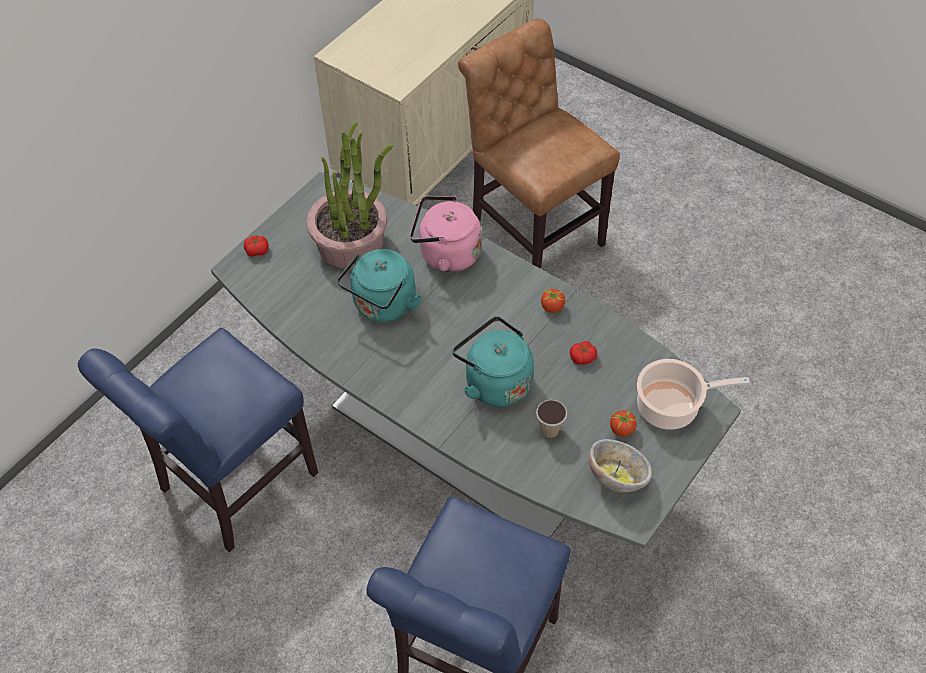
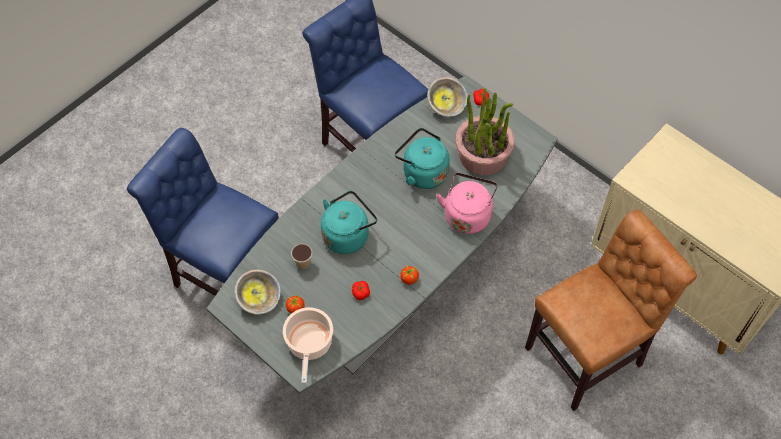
camera: 95 degrees right, 5 degrees up
none -> bowl [427,77,468,117]

